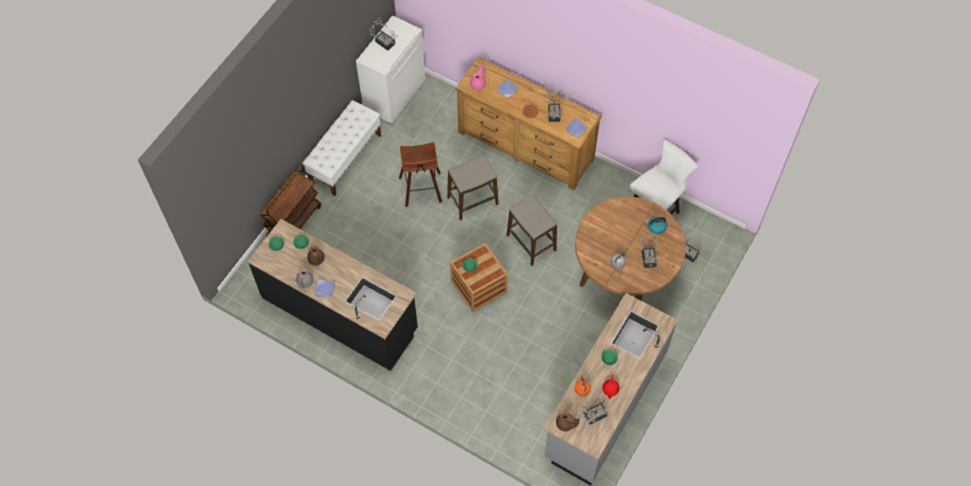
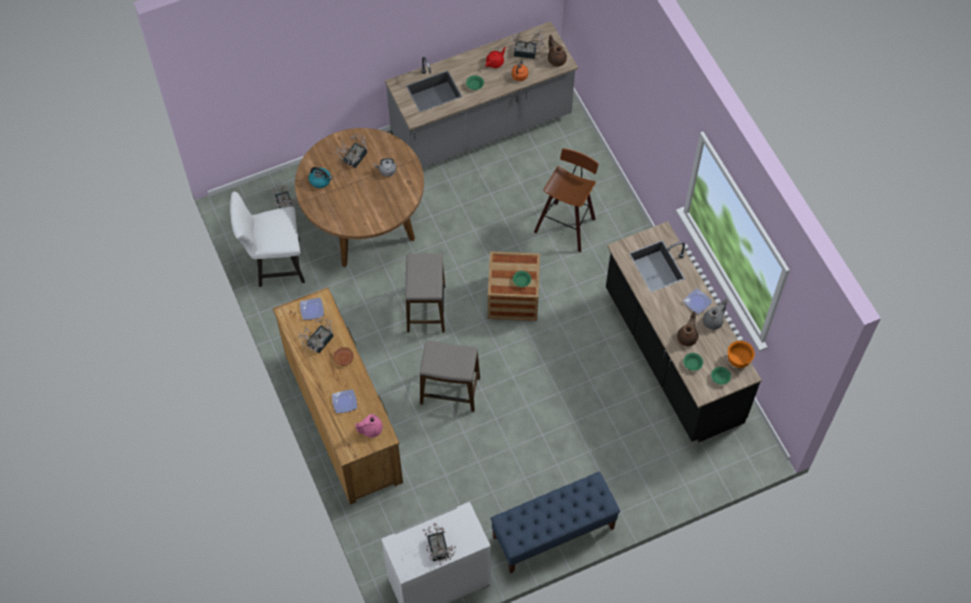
camera: 145 degrees left, 0 degrees up
brown cart [260,166,321,237] -> none
white bench [303,100,381,196] -> blue bench [490,472,620,574]
stool [399,142,442,207] -> stool moved to [534,148,598,252]
none -> orange bowl [728,341,755,368]

